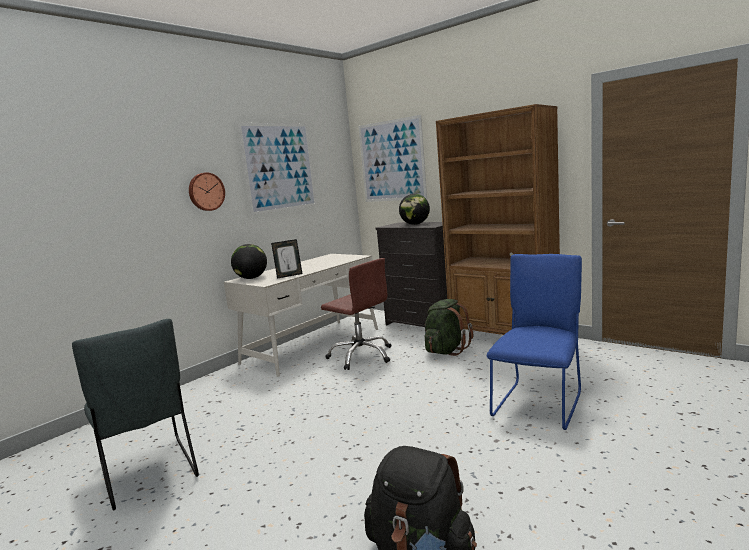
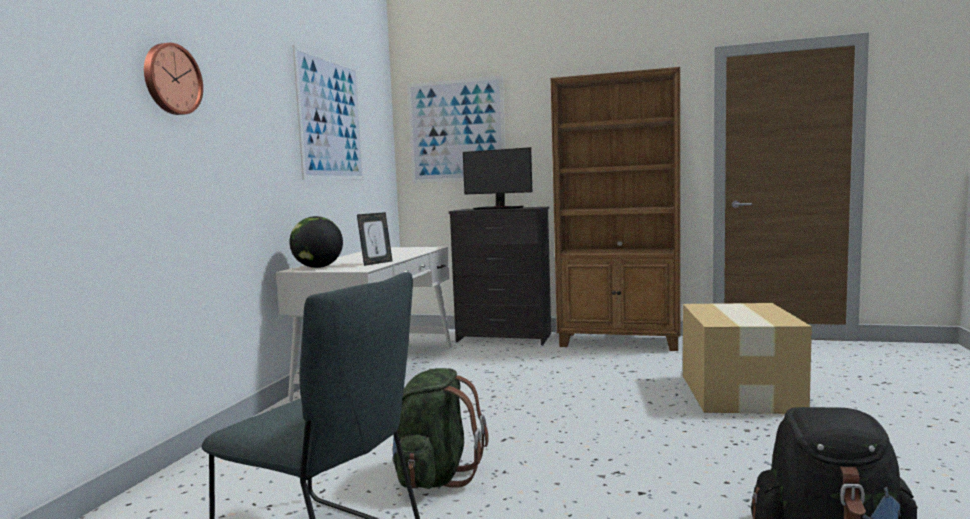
camera: 25 degrees left, 5 degrees down
wall clock [189,172,225,211] -> wall clock moved to [144,43,203,115]
brown office chair [321,258,391,370] -> none
globe [399,194,430,225] -> monitor [463,147,532,210]
green backpack [425,299,473,356] -> green backpack moved to [393,368,489,489]
blue chair [487,254,582,430] -> cardboard box [683,303,812,414]

